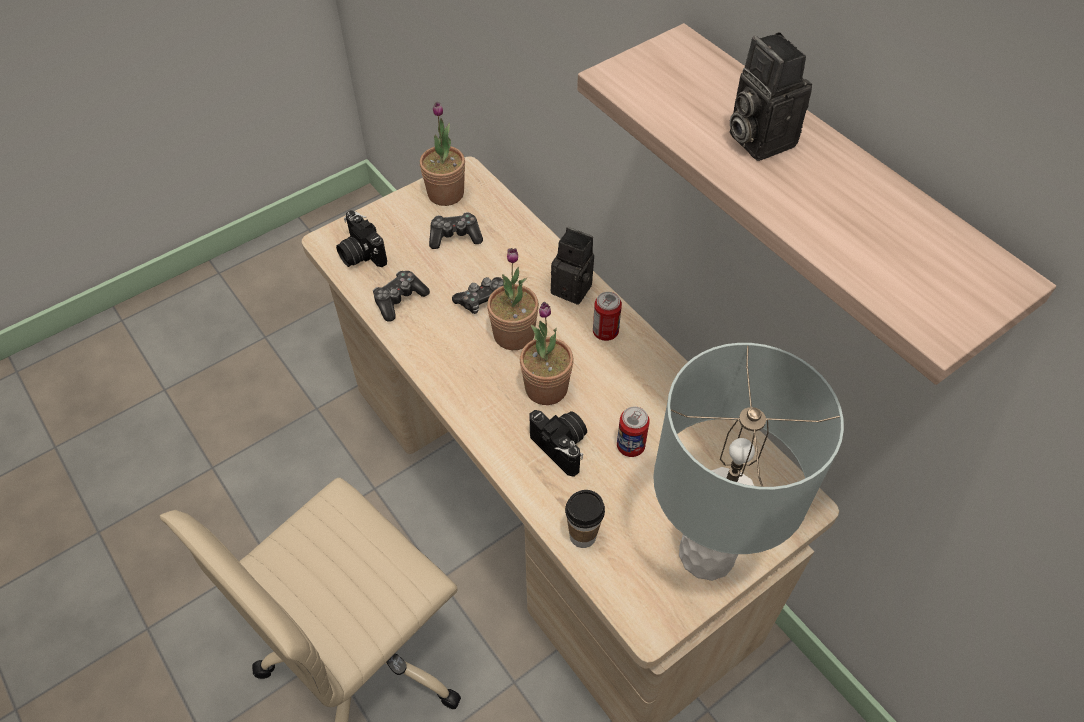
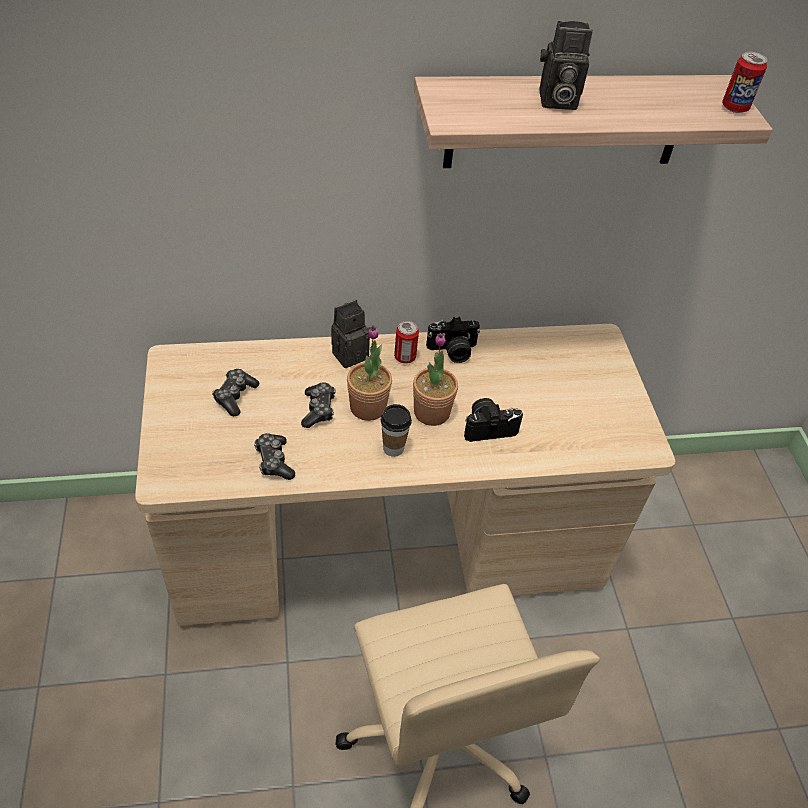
camera: 65 degrees left, 5 degrees down
camera [336,210,387,267] -> camera moved to [426,317,480,363]
potted plant [420,102,465,206] -> none
cup [565,490,605,548] -> cup moved to [381,404,412,457]
can [617,406,650,457] -> can moved to [722,52,767,113]
grey table lamp [653,343,844,581] -> none

